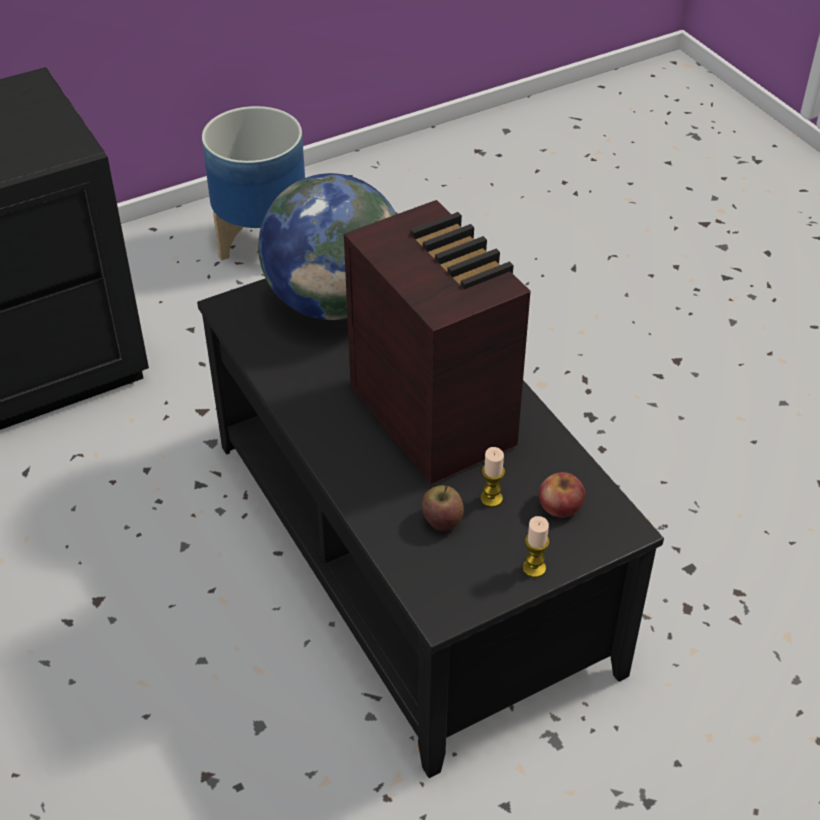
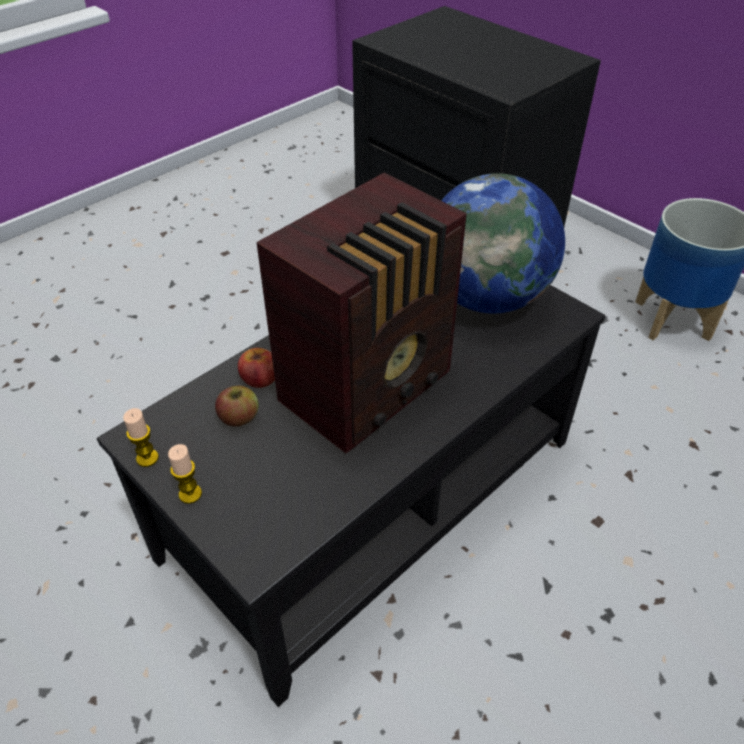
camera: 75 degrees right, 0 degrees up
candle [480,447,505,507] -> candle moved to [123,408,159,467]
apple [539,472,585,517] -> apple moved to [238,348,275,388]

